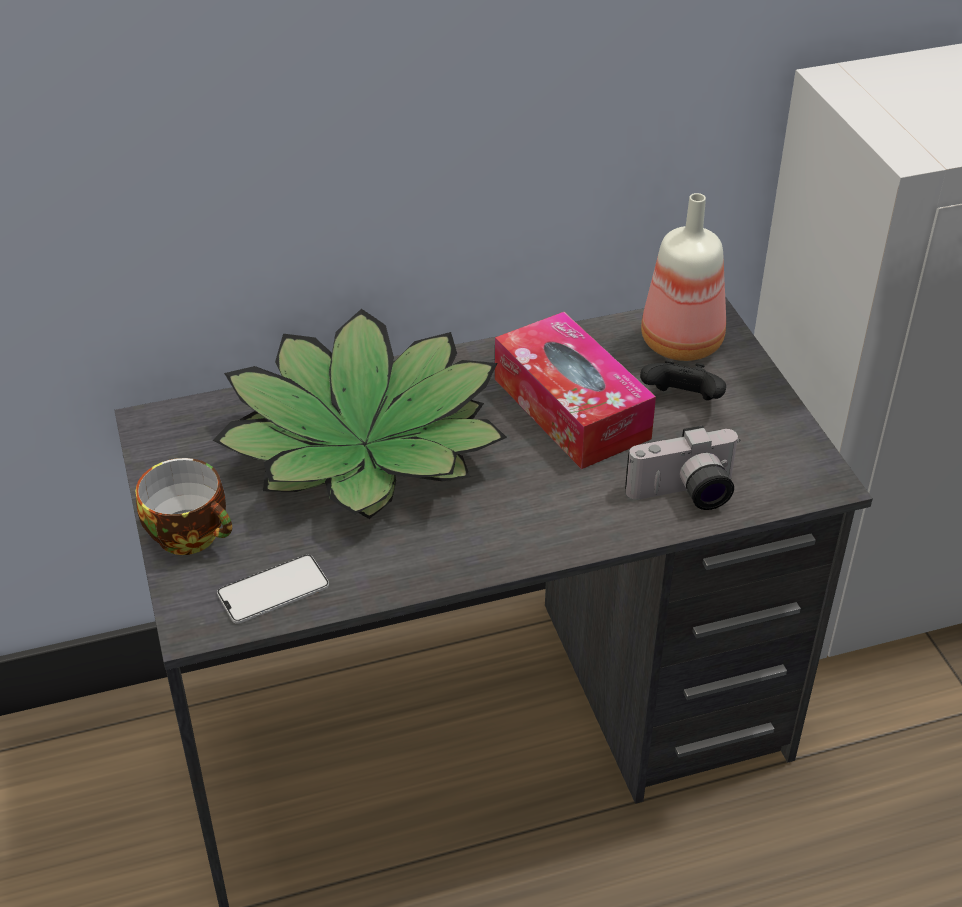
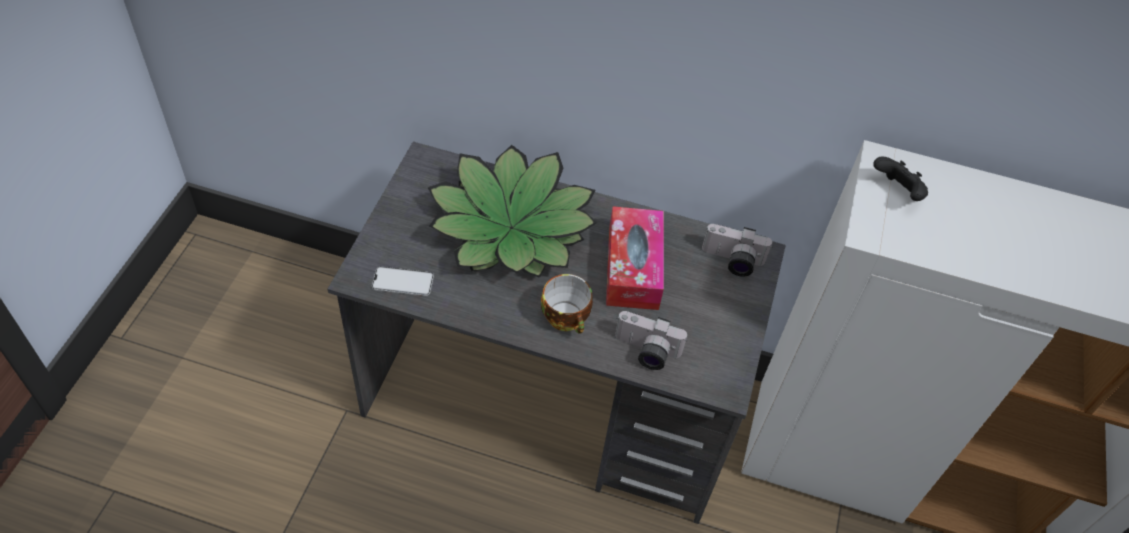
camera: 30 degrees right, 10 degrees up
cup [136,458,232,555] -> cup moved to [541,274,593,334]
black game controller [640,360,726,400] -> black game controller moved to [873,156,928,201]
bottle [641,193,726,361] -> camera [702,224,773,277]

